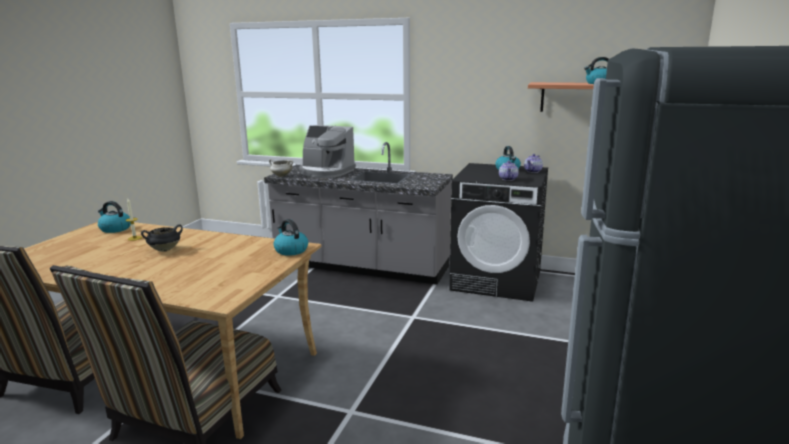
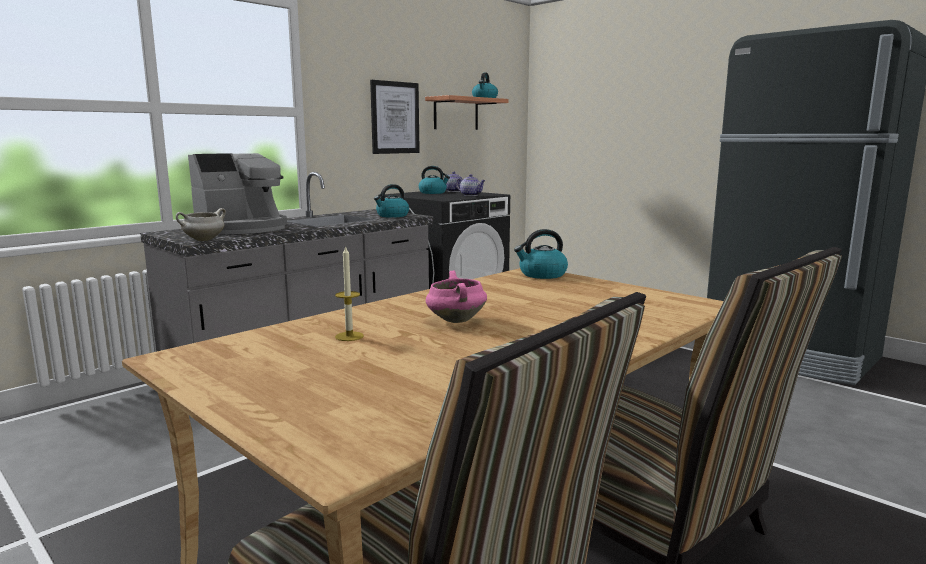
camera: 65 degrees left, 5 degrees down
kettle [98,201,131,233] -> kettle moved to [374,184,409,218]
black cooking pot [141,224,183,252] -> pink cooking pot [426,271,487,323]
none -> picture [370,80,420,154]

